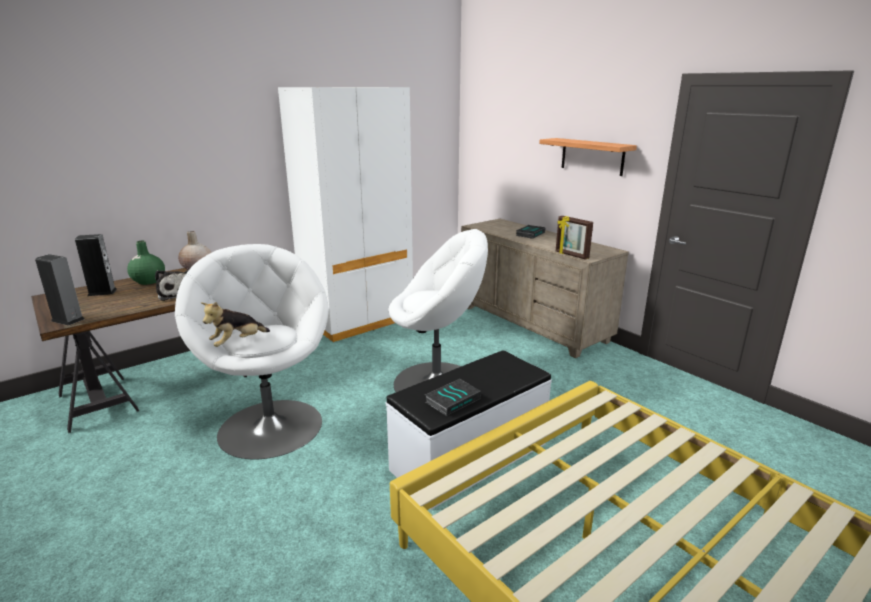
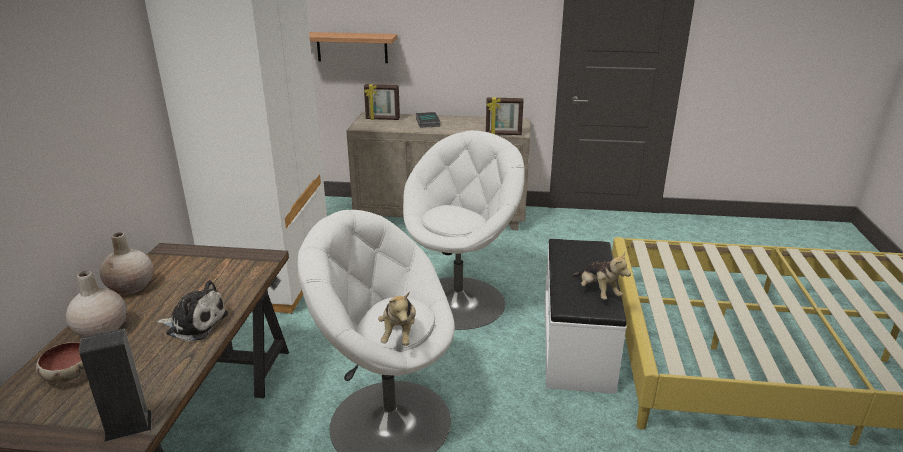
camera: 45 degrees left, 5 degrees up
speaker [75,234,117,296] -> bowl [36,342,85,383]
green vase [127,241,165,285] -> beige vase [66,271,127,337]
book [425,379,481,416] -> plush toy [572,253,631,300]
shelf [539,138,637,176] -> shelf moved to [309,32,397,63]
none -> picture frame [364,84,400,120]

